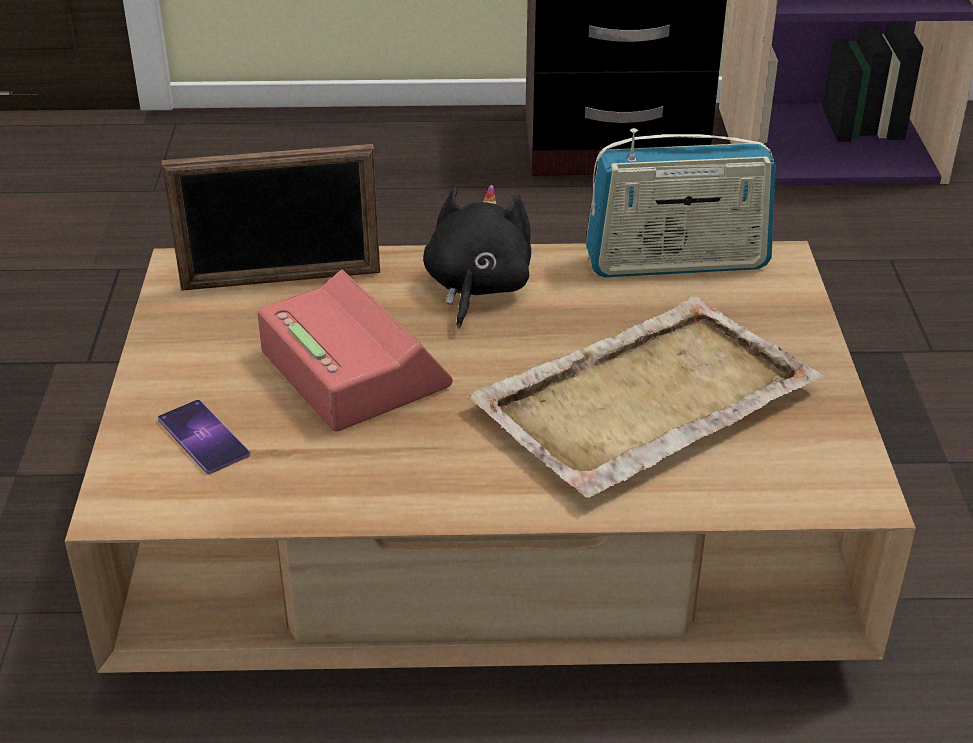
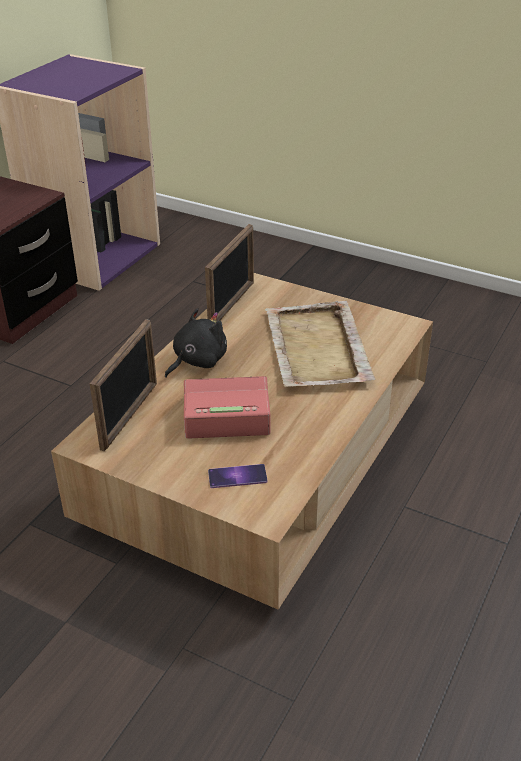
camera: 60 degrees left, 0 degrees up
black plush toy [423,185,531,329] -> black plush toy turned 90 degrees clockwise [165,308,227,378]
radio [586,128,776,277] -> picture frame [205,224,254,321]

